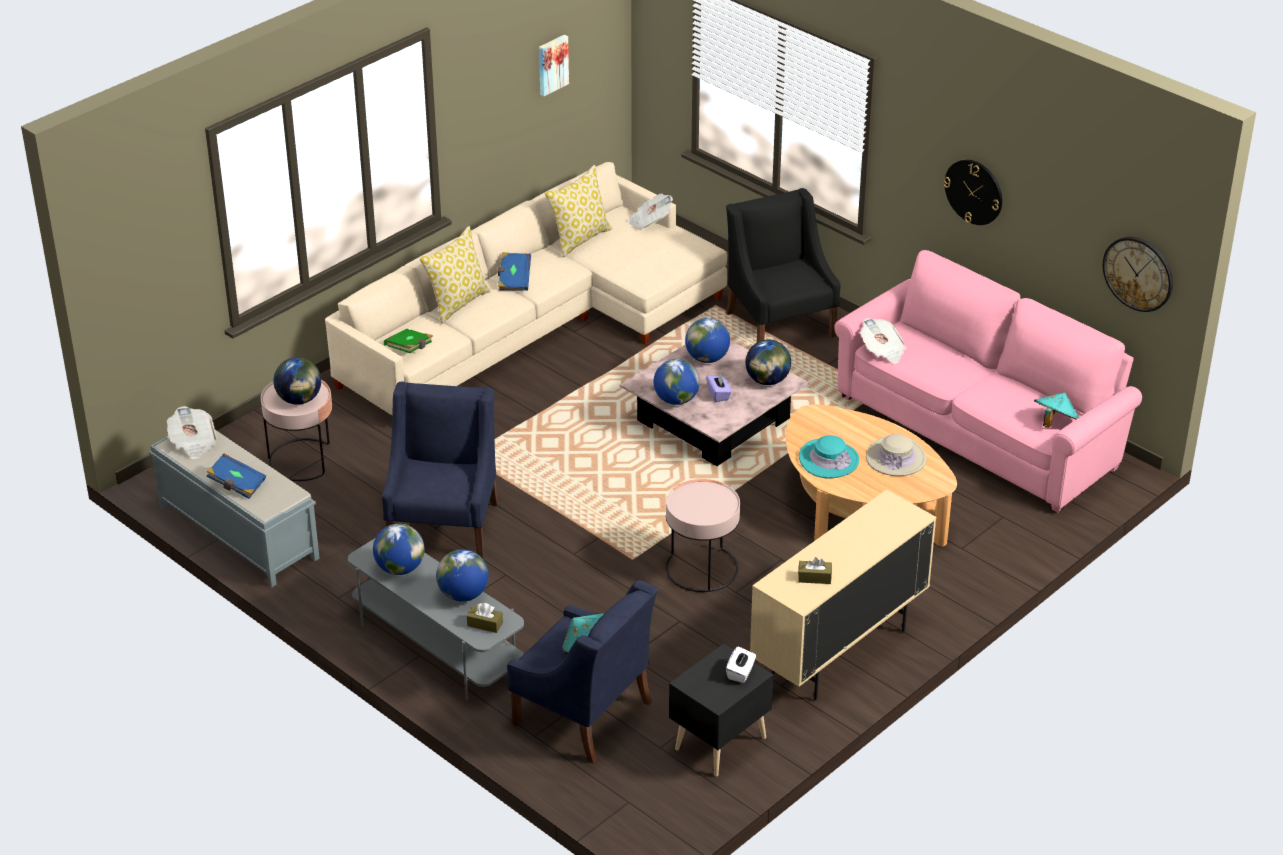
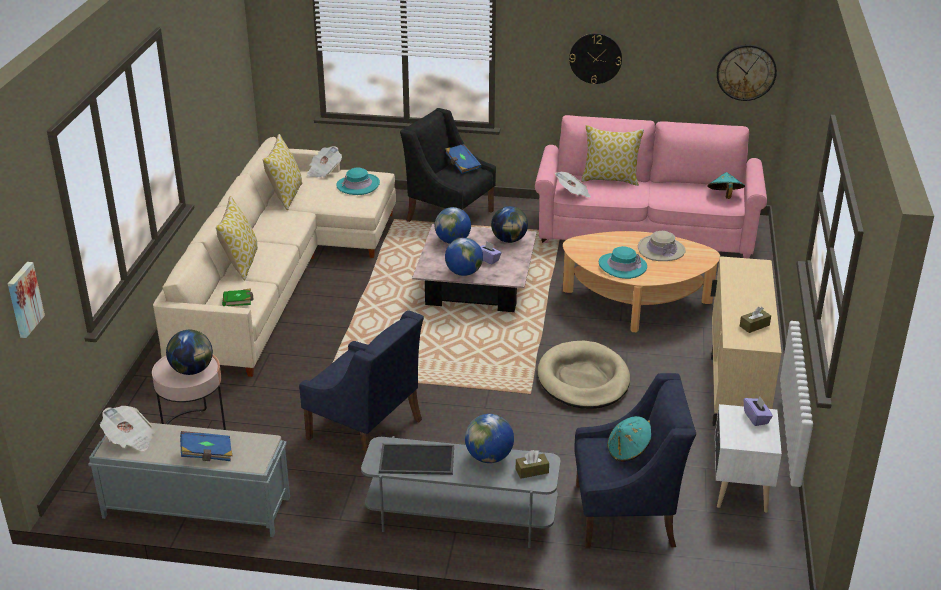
camera: 35 degrees left, 5 degrees down
globe [373,524,424,575] -> tray [379,444,454,475]
blue armchair [382,382,498,559] -> blue armchair turned 150 degrees clockwise [299,310,424,454]
blue book [498,252,531,291] -> blue book moved to [446,144,482,174]
picture [539,35,569,96] -> picture moved to [8,262,45,338]
pink side table [665,479,740,592] -> beige dog bed [538,341,630,409]
black nightstand [669,644,773,777] -> white nightstand [715,404,782,513]
white tissue box [726,646,756,683] -> purple tissue box [744,397,773,426]
none -> turquoise hat [336,167,380,195]
none -> pillow [581,125,644,186]

